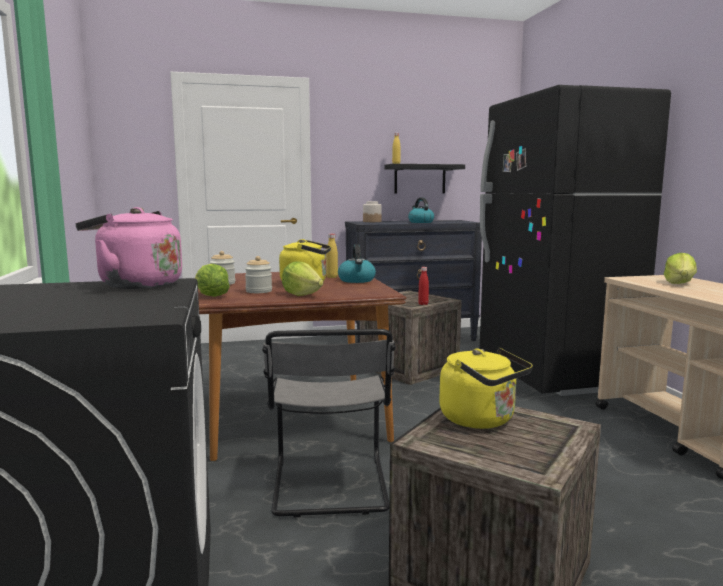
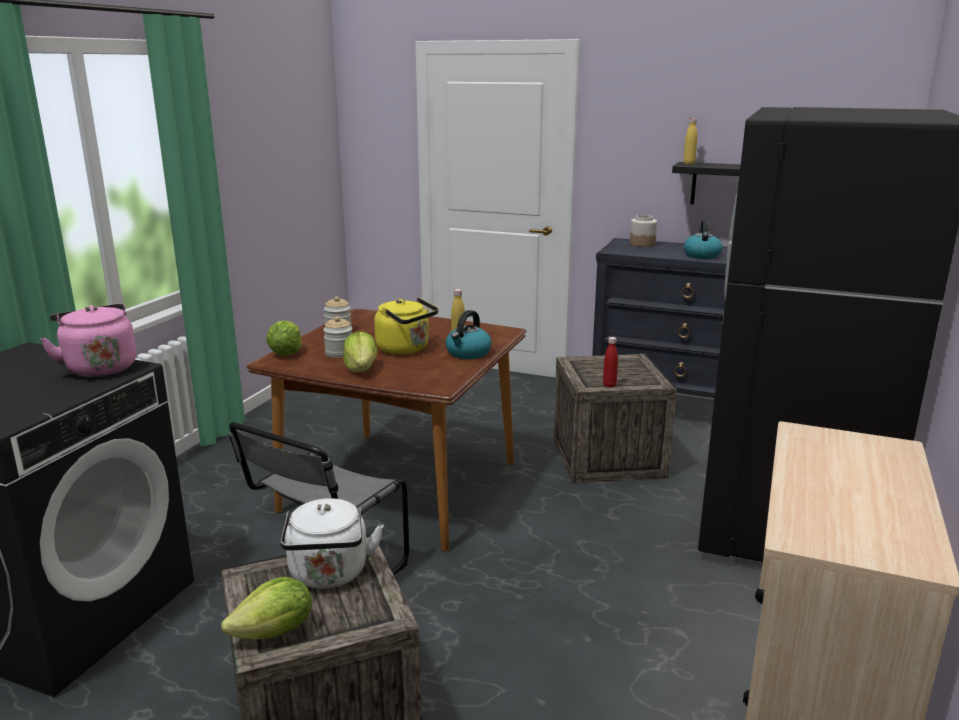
camera: 35 degrees right, 10 degrees up
yellow kettle [439,348,533,429] -> white kettle [280,498,384,589]
lettuce [664,253,697,284] -> lettuce moved to [221,577,312,640]

